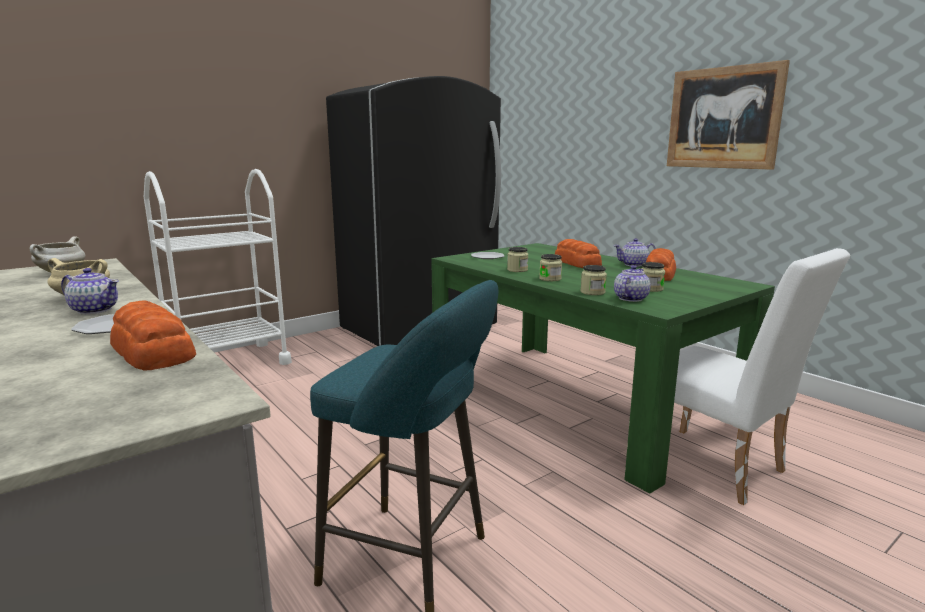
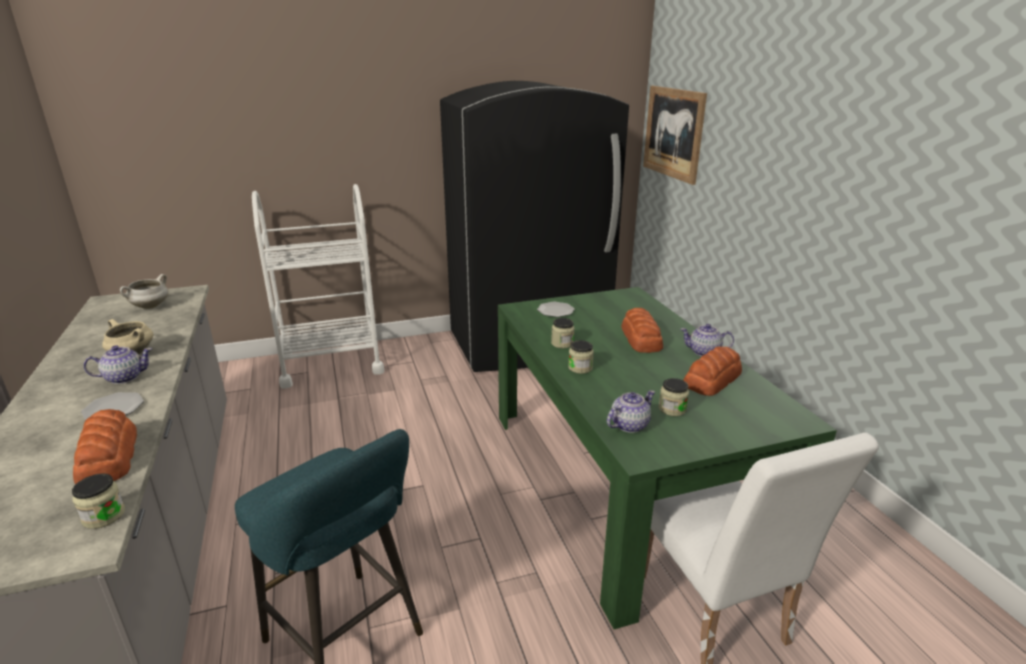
camera: 20 degrees right, 10 degrees up
teapot [61,268,119,314] -> teapot turned 60 degrees counterclockwise [84,345,152,384]
jar [580,265,607,295] -> jar moved to [72,474,125,529]
picture [667,60,790,170] -> picture moved to [643,86,707,185]

